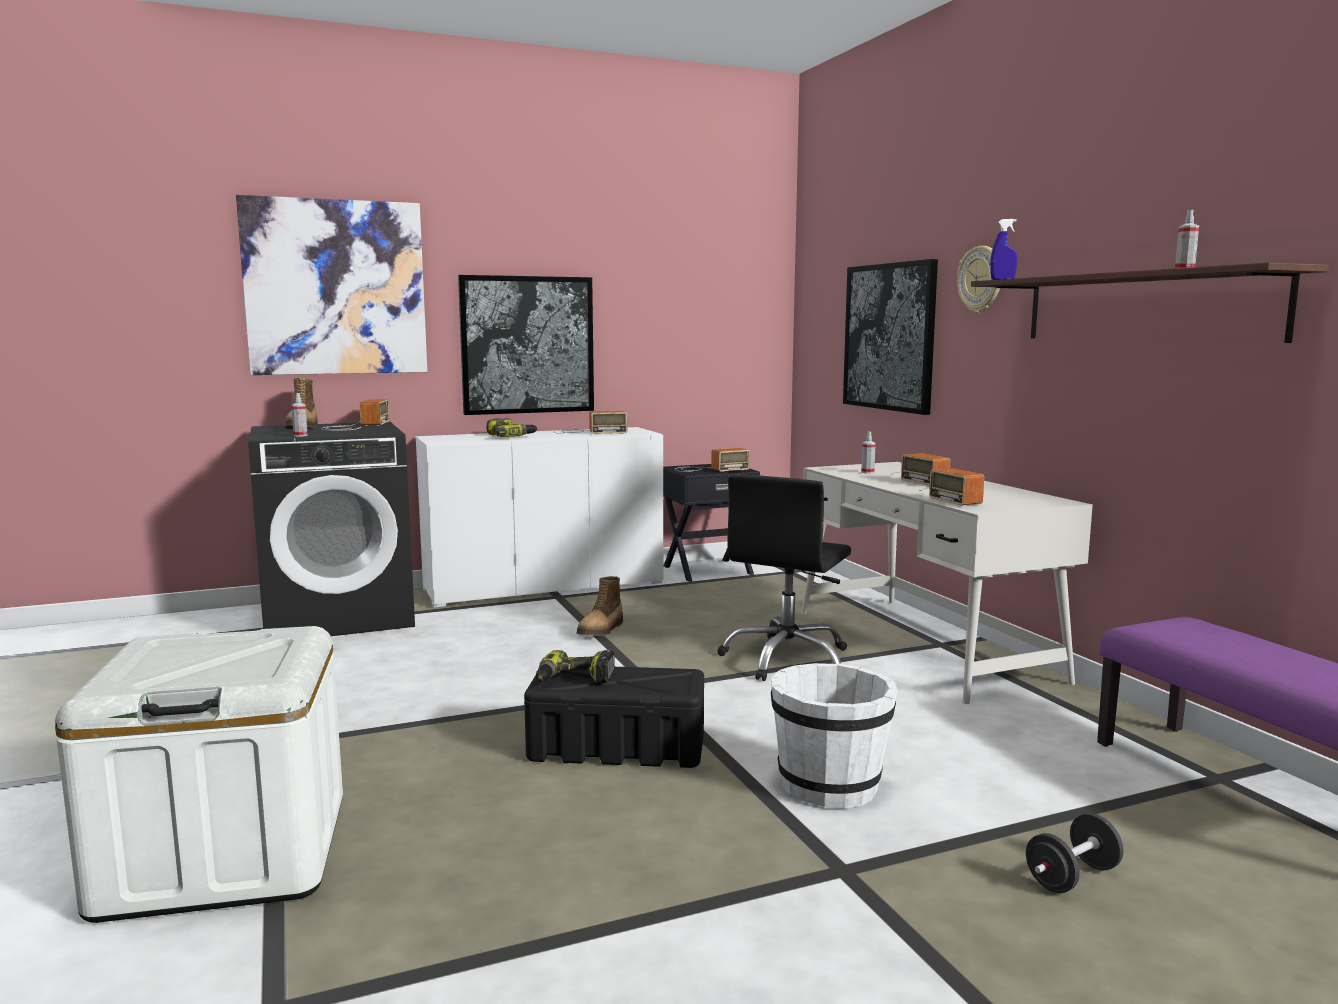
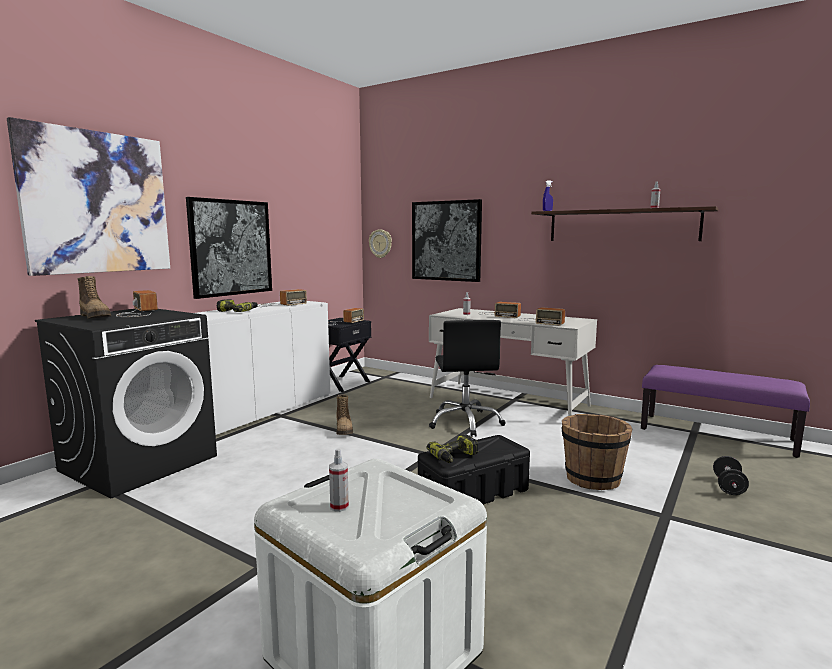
camera: 35 degrees left, 0 degrees up
spray bottle [291,393,308,437] -> spray bottle moved to [329,449,349,512]
white bucket [771,663,898,808] -> brown bucket [562,414,632,490]
wall clock [957,246,1000,313] -> wall clock moved to [369,229,392,258]

